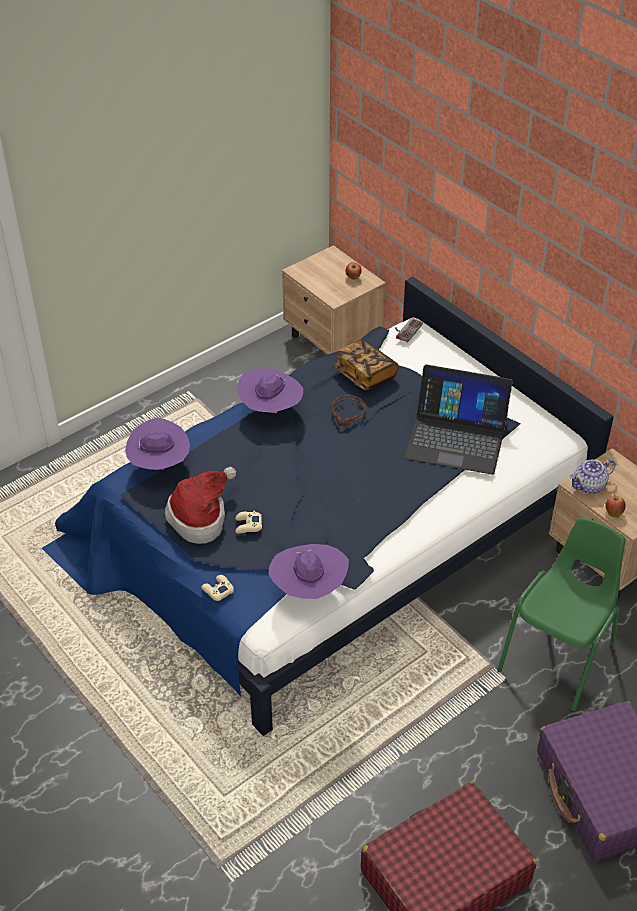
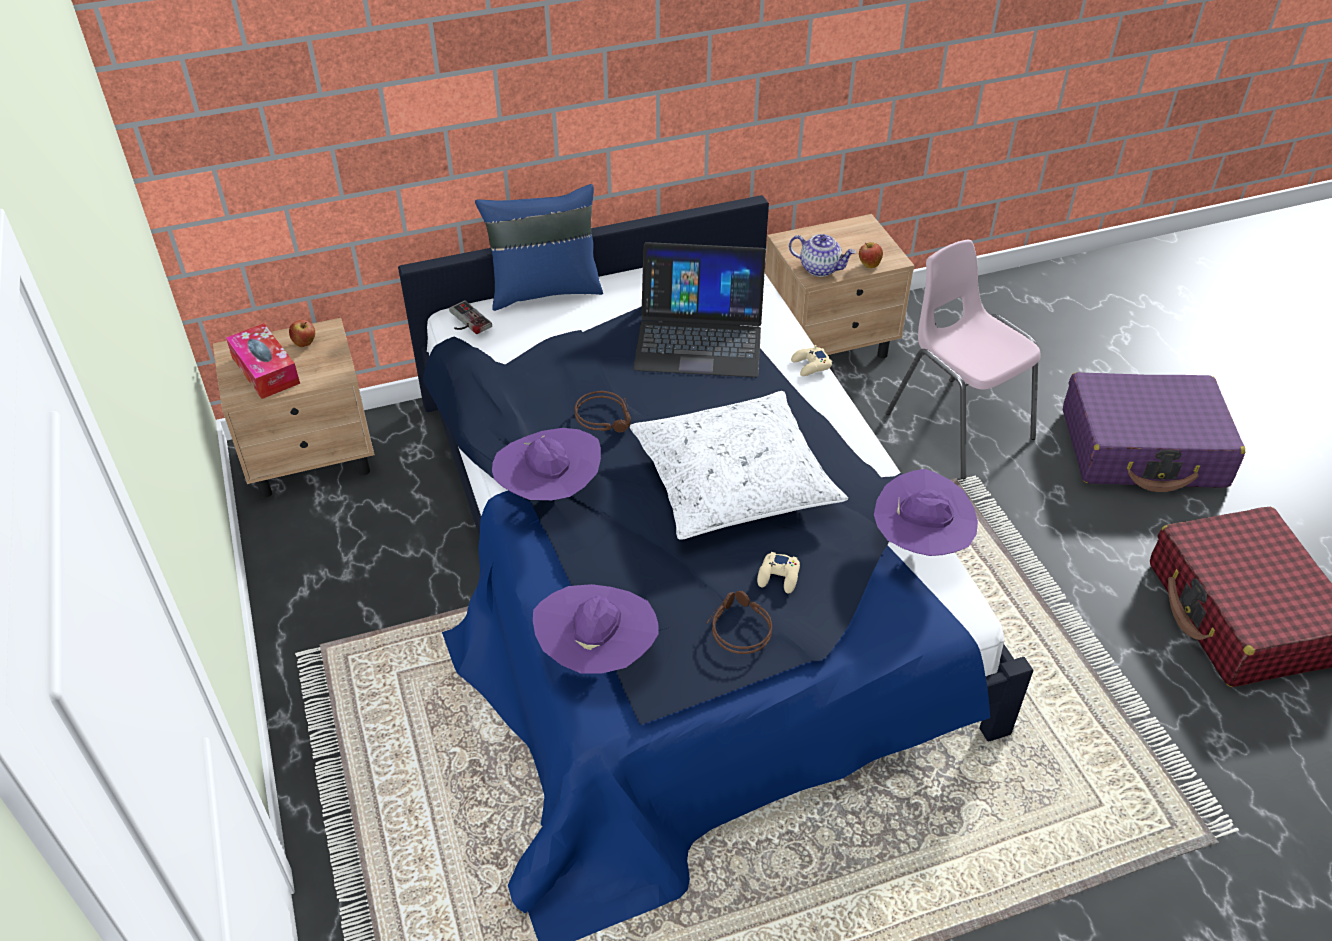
camera: 70 degrees left, 0 degrees up
hat [165,467,236,544] -> brown headphones [707,591,772,654]
beige game controller [201,575,234,601] -> beige game controller moved to [791,345,832,376]
book [334,339,399,390] -> none
laptop [404,364,513,475] -> laptop turned 60 degrees clockwise [633,242,766,377]
green chair [497,517,626,712] -> pink chair [886,240,1041,479]
teapot [569,459,615,494] -> teapot turned 60 degrees counterclockwise [789,234,856,277]
none -> tissue box [226,323,300,399]
none -> blue pillow [475,184,603,311]
none -> white pillow [630,391,848,540]

